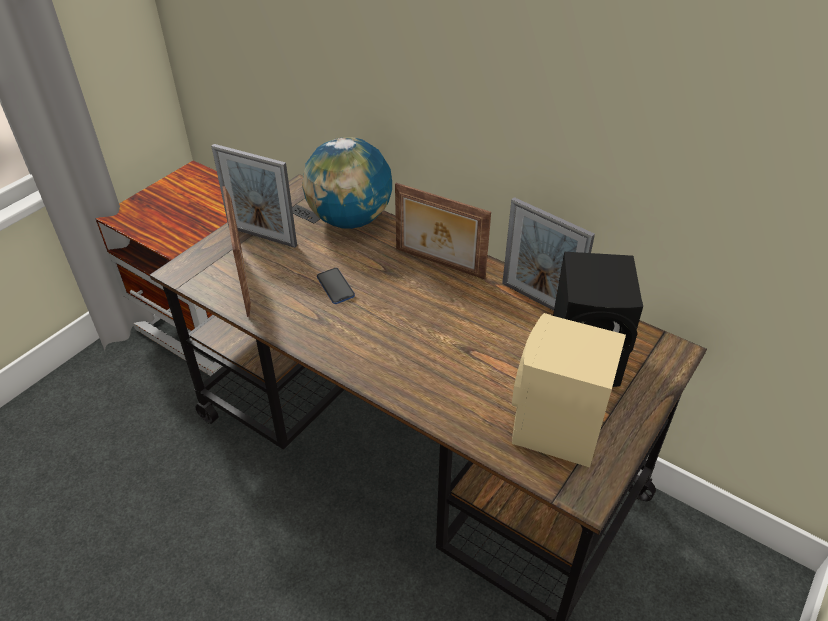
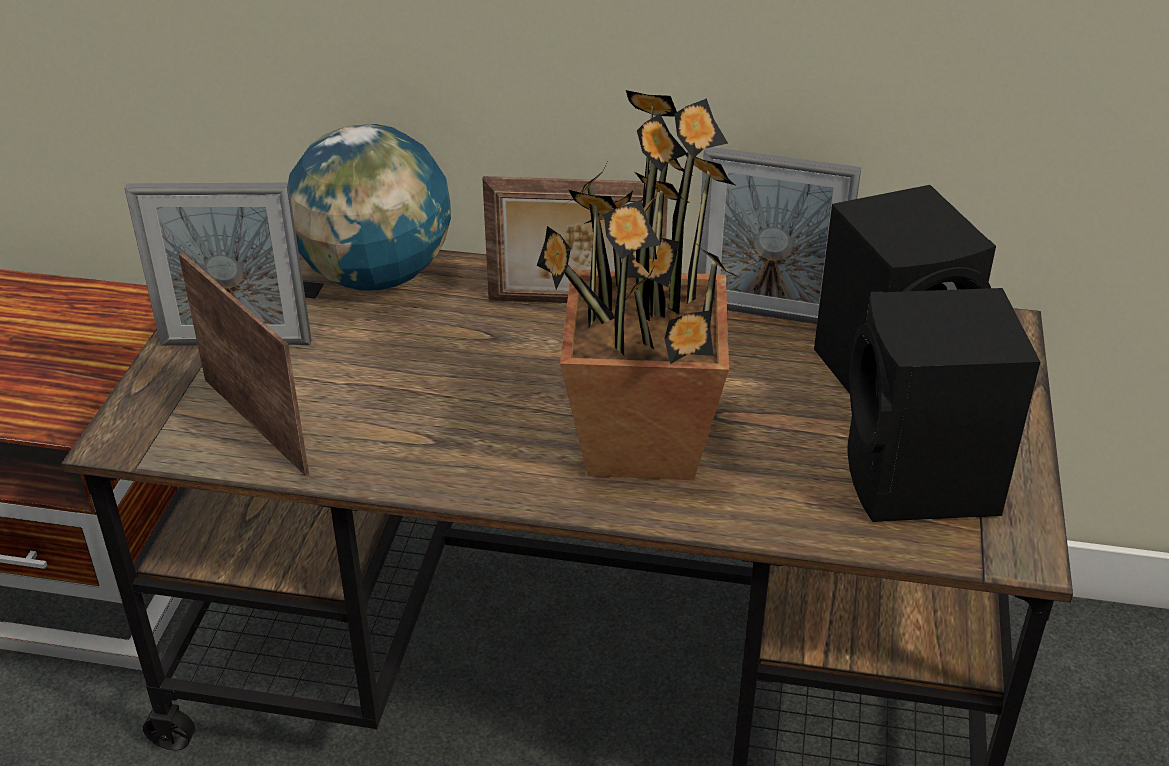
camera: 25 degrees left, 5 degrees down
phone [317,268,355,304] -> none
beige speaker [512,313,626,467] -> black speaker [848,288,1040,522]
none -> potted plant [537,90,741,480]

